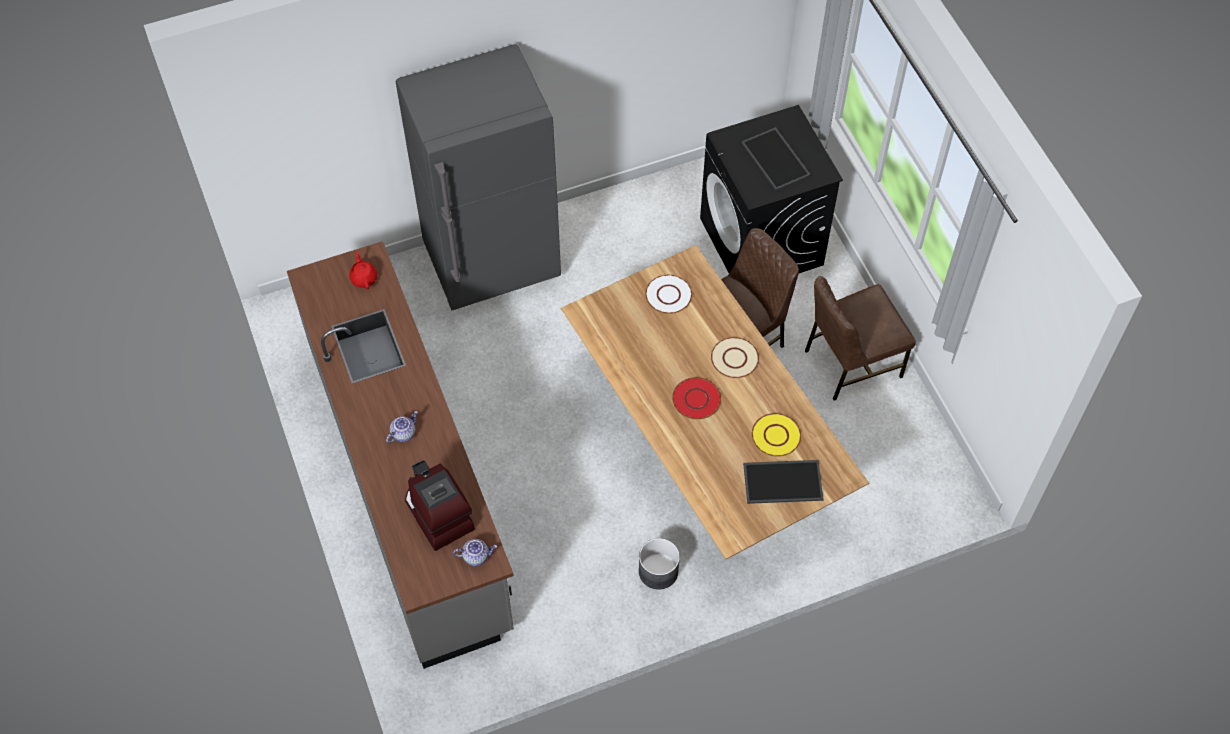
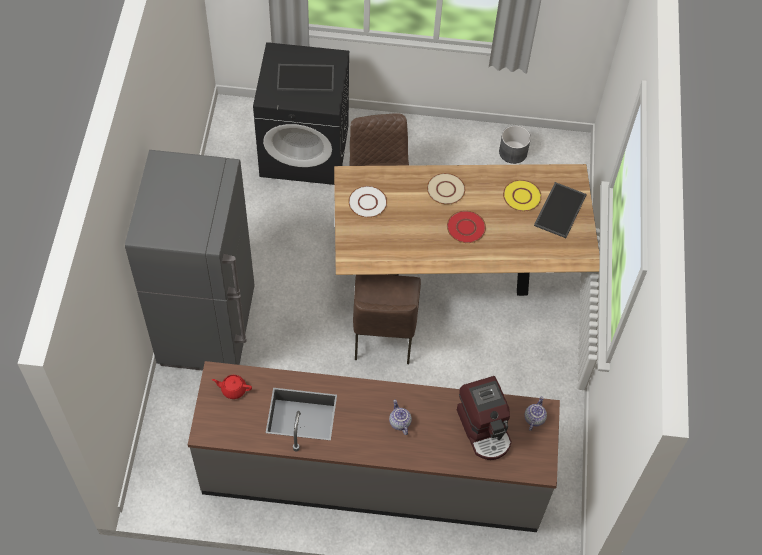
camera: 65 degrees left, 0 degrees up
coffee machine [405,460,475,551] -> coffee machine turned 105 degrees counterclockwise [457,376,512,460]
grey planter [639,538,680,590] -> grey planter moved to [499,125,531,164]
brown chair [805,276,916,401] -> brown chair moved to [353,275,421,364]

